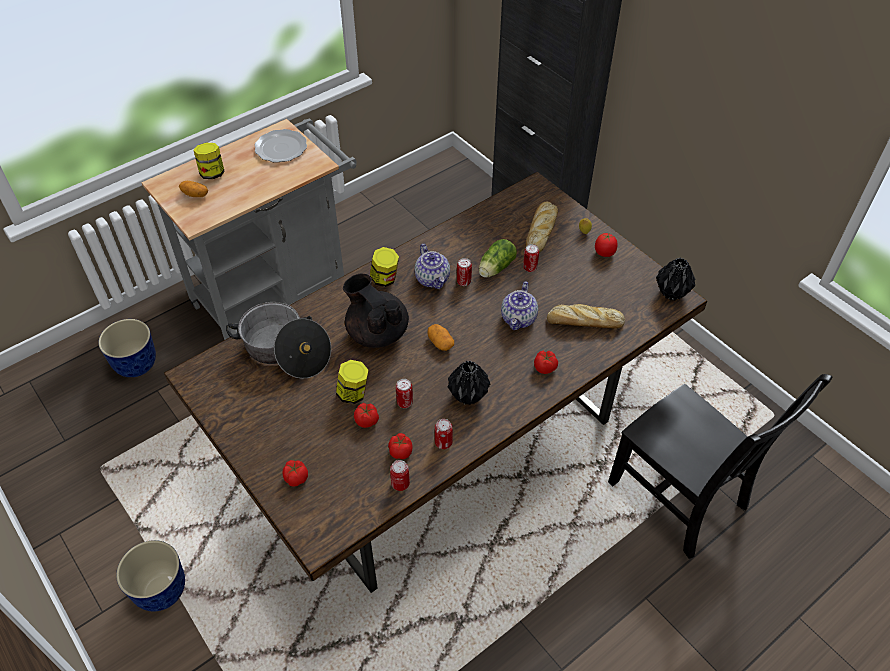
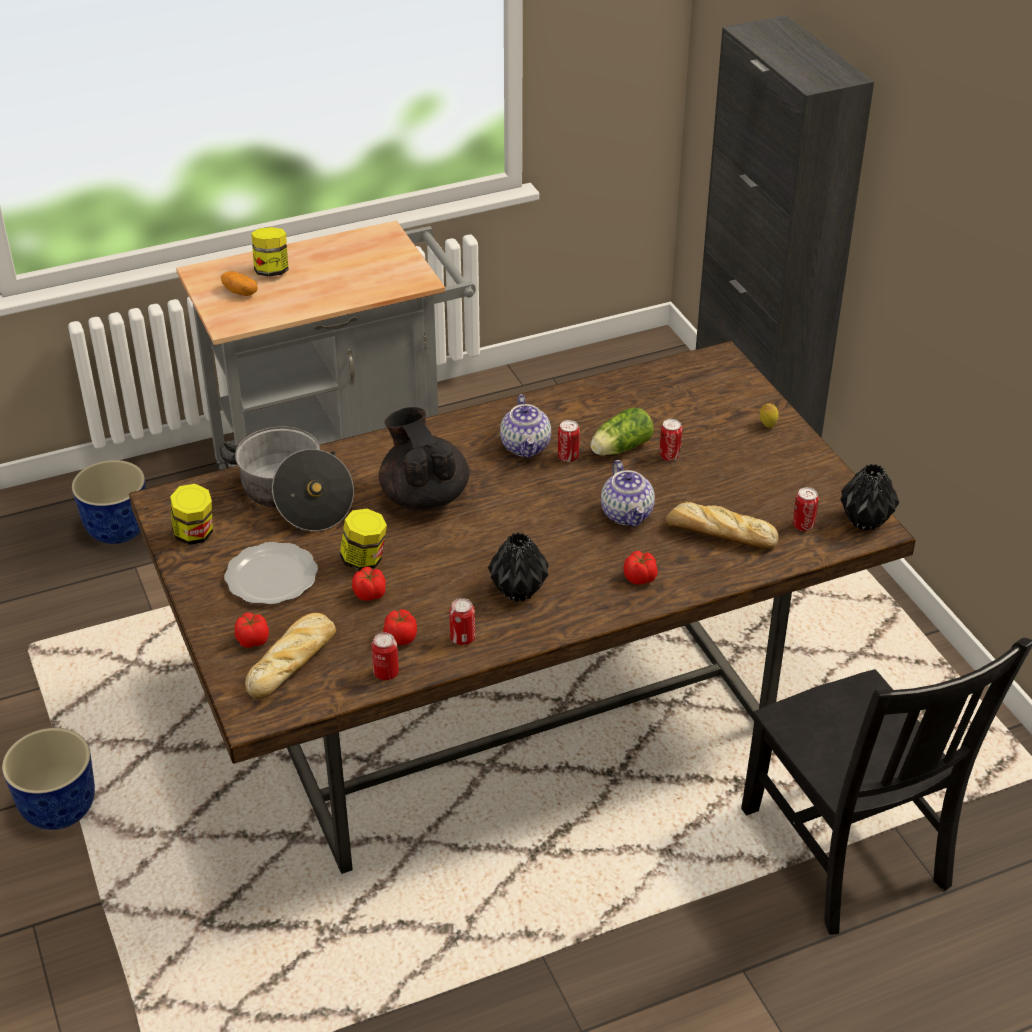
camera: 15 degrees right, 10 degrees down
plate [255,129,307,163] -> plate moved to [224,542,318,605]
jar [370,247,399,287] -> jar moved to [170,484,213,545]
can [396,379,413,408] -> can moved to [793,487,819,531]
potato [427,324,454,351] -> none
teapot [501,281,538,330] -> teapot turned 45 degrees counterclockwise [601,460,655,527]
bread [526,202,558,253] -> bread moved to [245,613,336,699]
tomato [595,232,617,257] -> none

